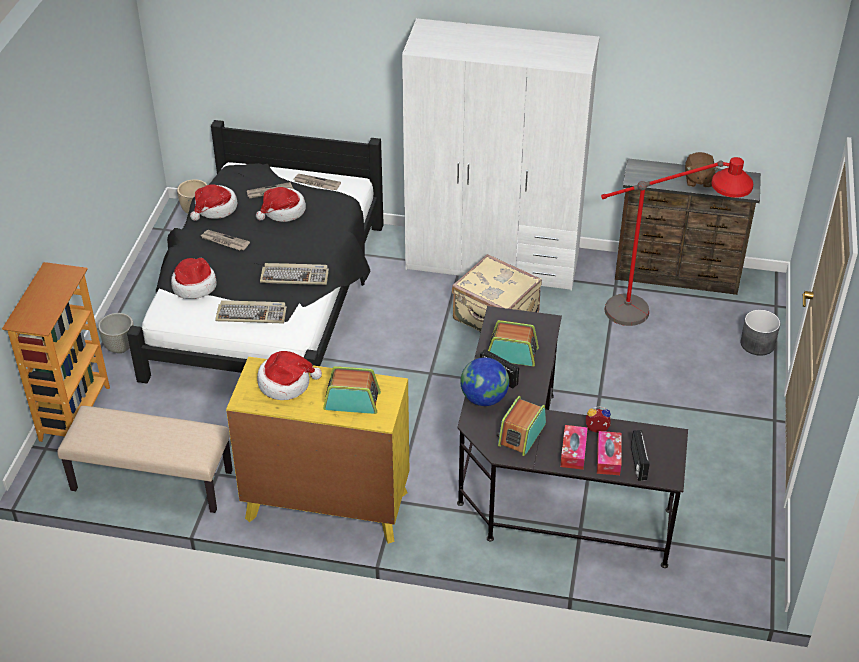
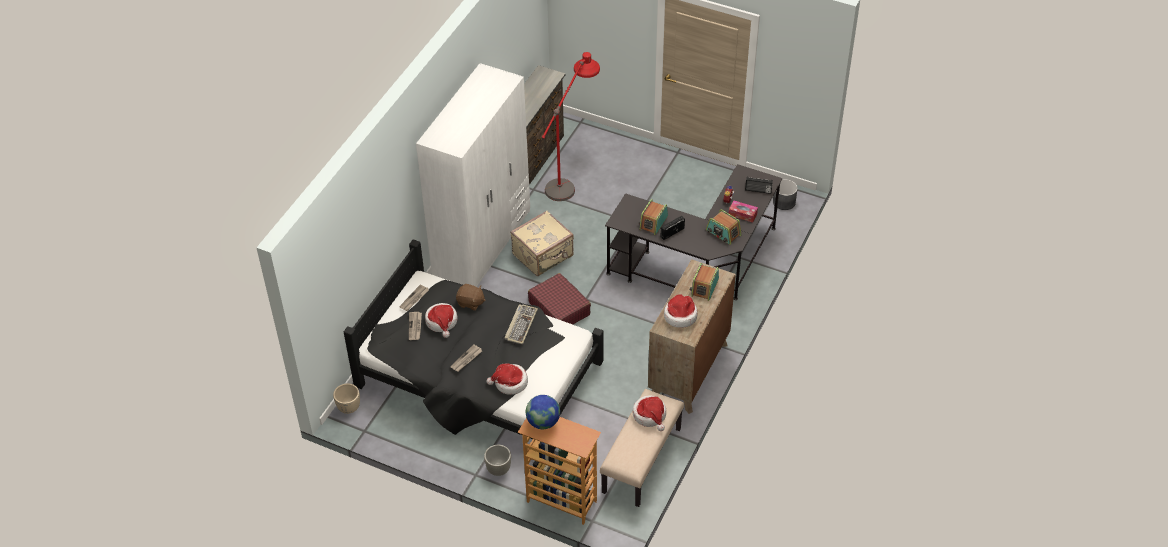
camera: 75 degrees left, 5 degrees up
hat [190,184,238,221] -> hat moved to [632,395,666,431]
keyboard [215,300,287,324] -> none
yellow dresser [226,357,409,544] -> brown dresser [648,259,736,414]
globe [460,357,509,406] -> globe moved to [526,395,560,429]
tissue box [597,431,622,475] -> none
brown plush toy [685,152,718,188] -> brown plush toy moved to [456,284,486,311]
grey planter [740,310,780,356] -> grey planter moved to [773,179,798,210]
none -> red suitcase [528,273,591,324]

